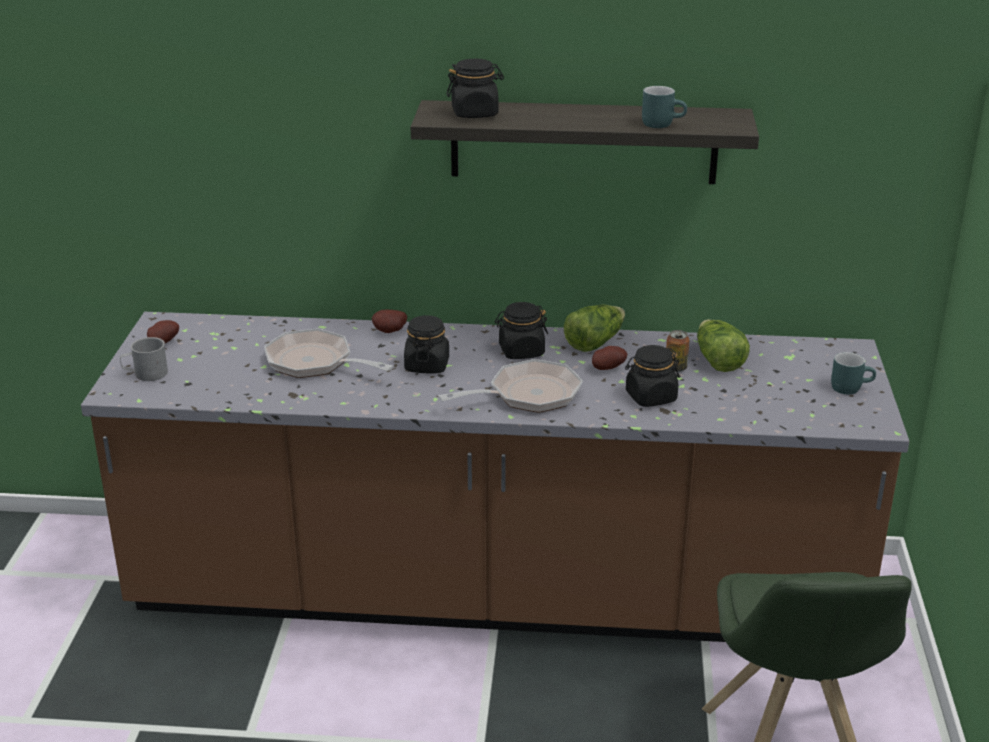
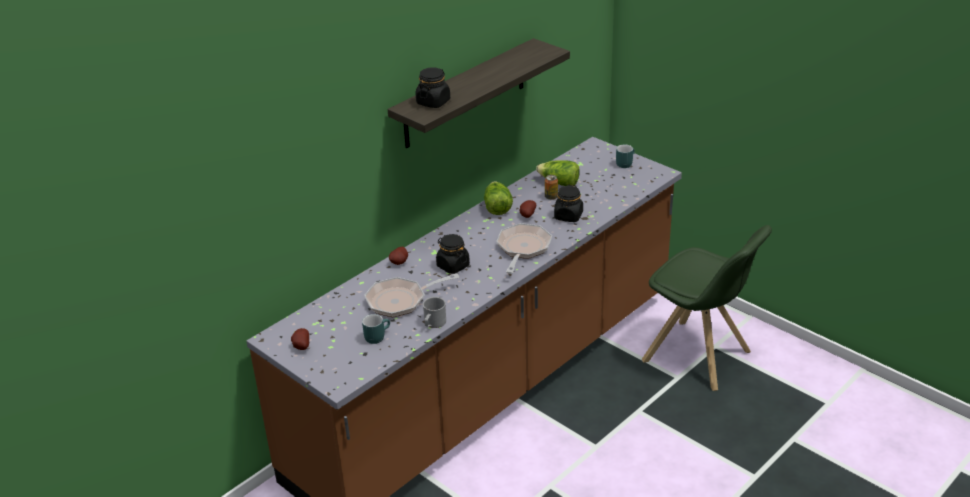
camera: 50 degrees left, 5 degrees up
grey mug [120,337,168,381] -> grey mug moved to [423,297,446,328]
black jar [495,302,548,359] -> none
turquoise mug [642,86,687,128] -> turquoise mug moved to [362,314,390,344]

